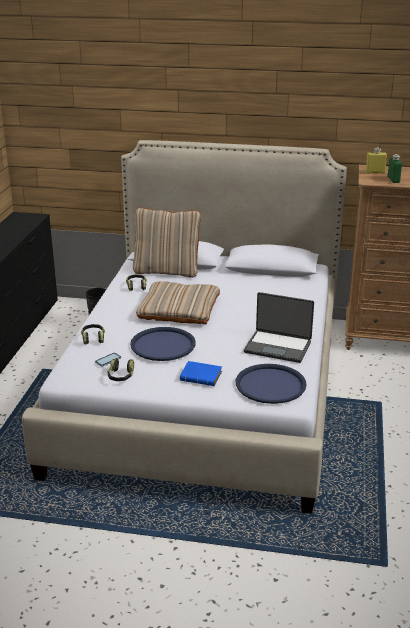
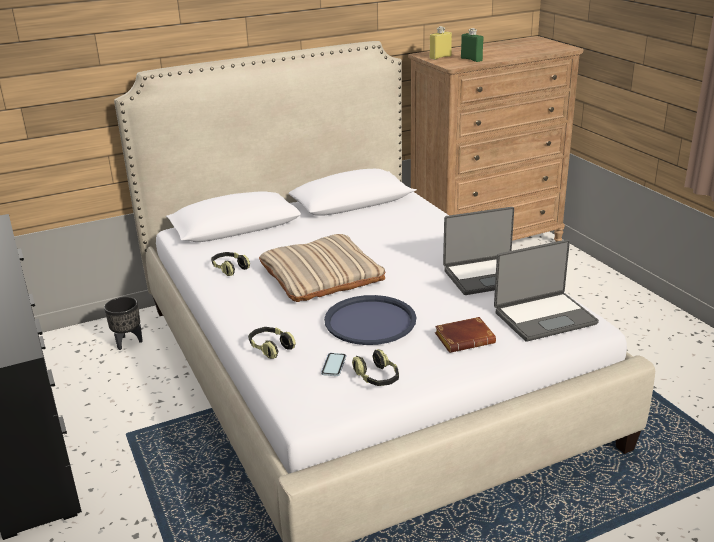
camera: 35 degrees left, 0 degrees up
beige pillow [133,207,201,278] -> none
blue book [180,361,222,386] -> brown book [435,317,496,353]
blue tray [236,364,307,404] -> laptop [494,240,599,342]

